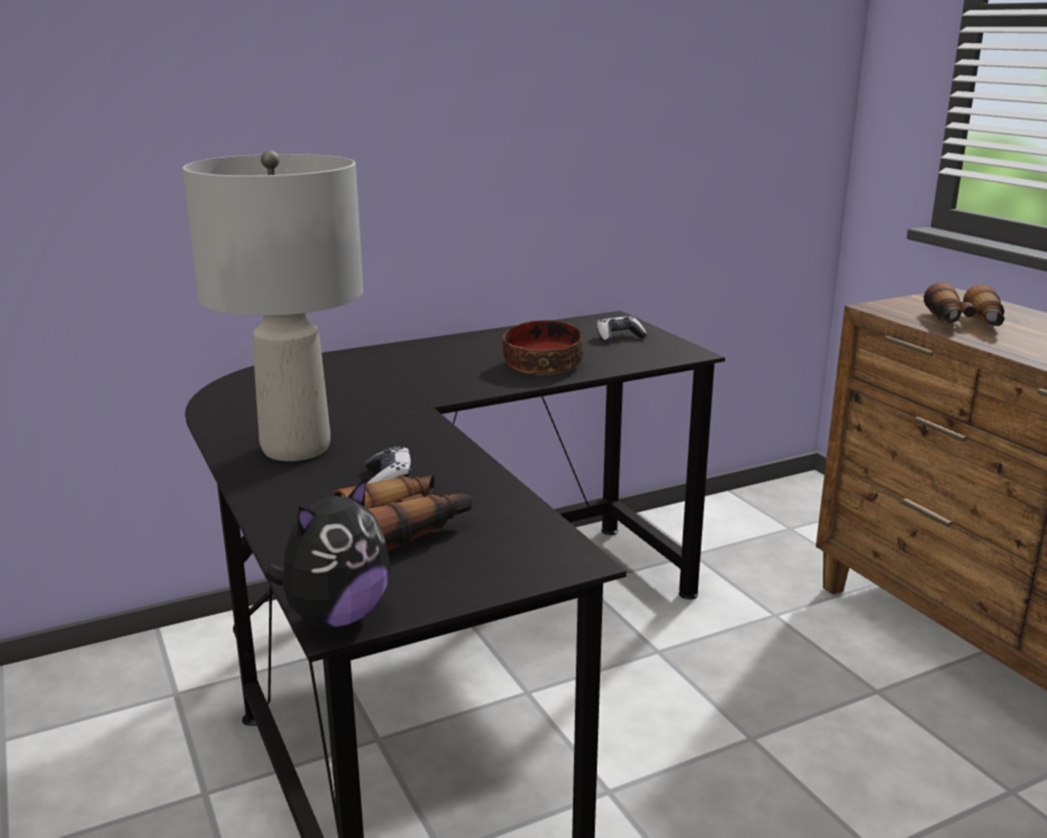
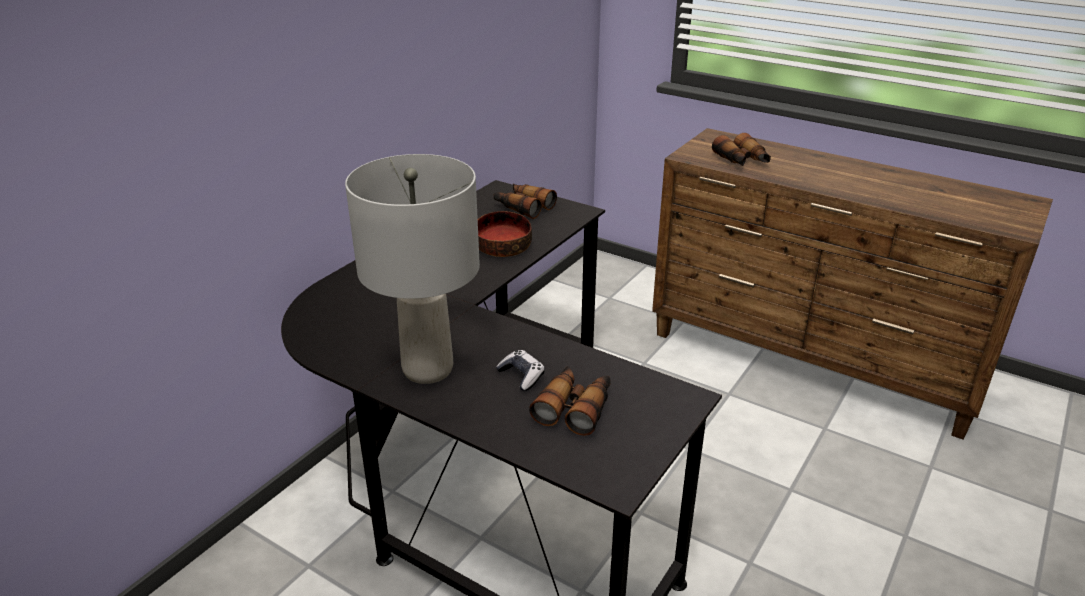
camera: 30 degrees left, 10 degrees up
plush toy [266,477,390,628] -> none
game controller [597,316,647,343] -> binoculars [494,184,557,219]

